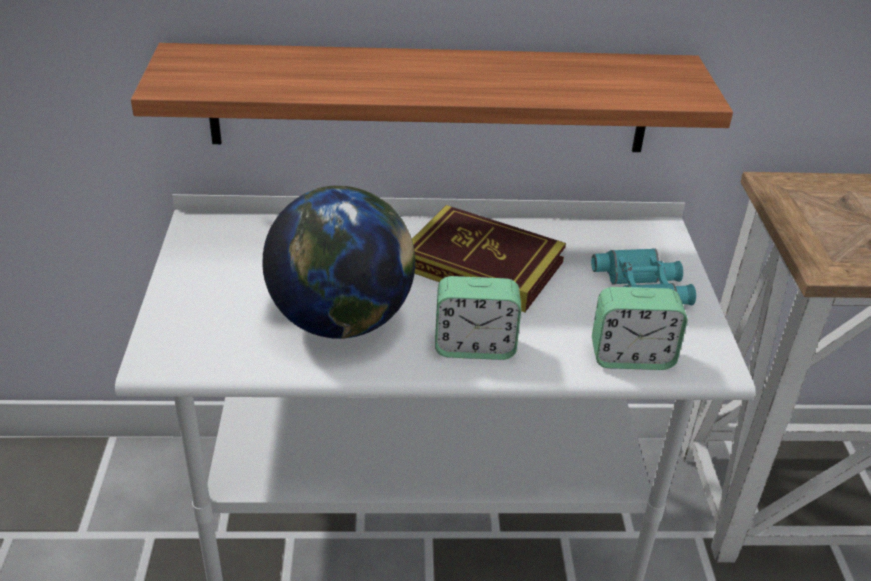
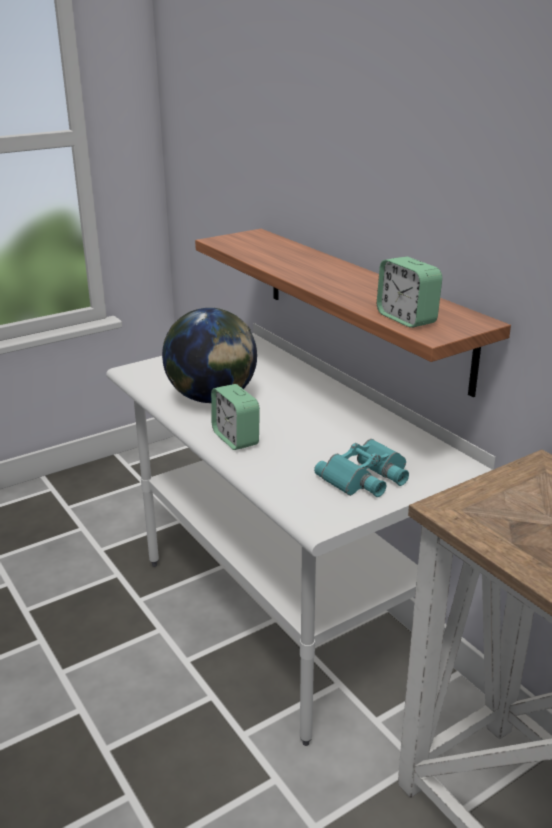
camera: 60 degrees right, 10 degrees down
book [412,205,566,312] -> none
alarm clock [592,287,687,370] -> alarm clock moved to [377,257,442,328]

